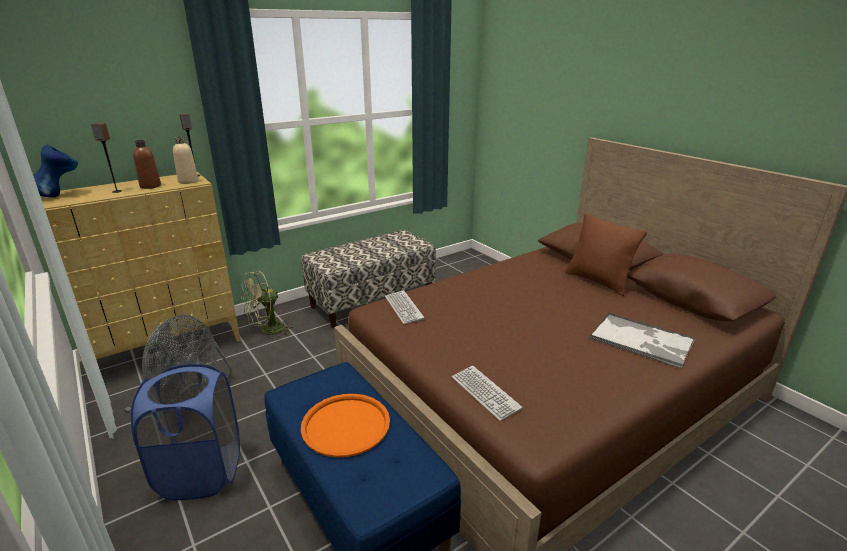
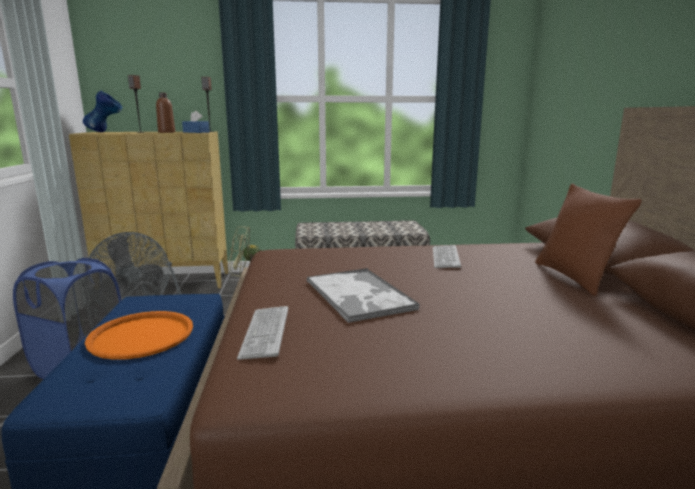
camera: 30 degrees right, 10 degrees down
beige bottle [173,137,198,184] -> blue tissue box [182,111,210,133]
keyboard [385,290,424,324] -> keyboard moved to [433,245,461,268]
tray [590,312,696,369] -> tray moved to [307,268,420,323]

